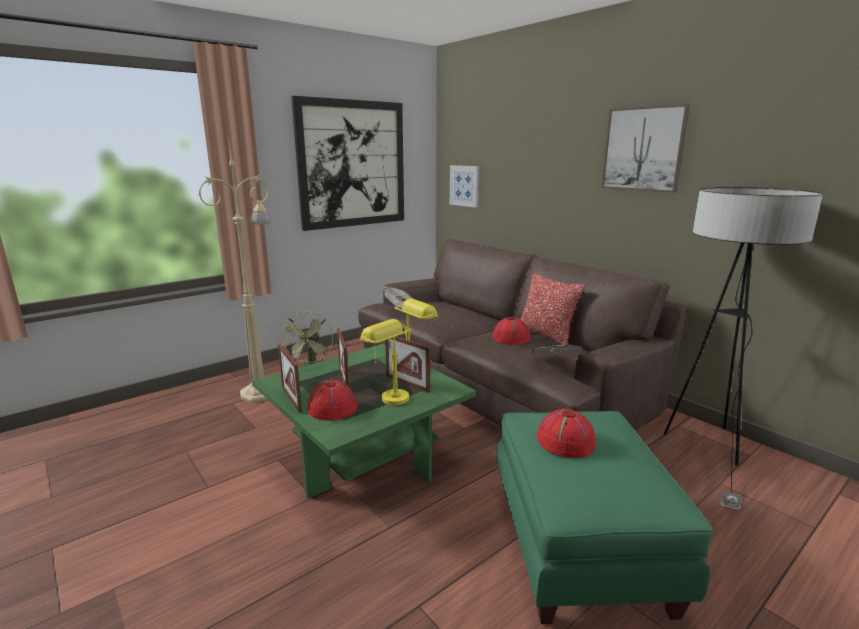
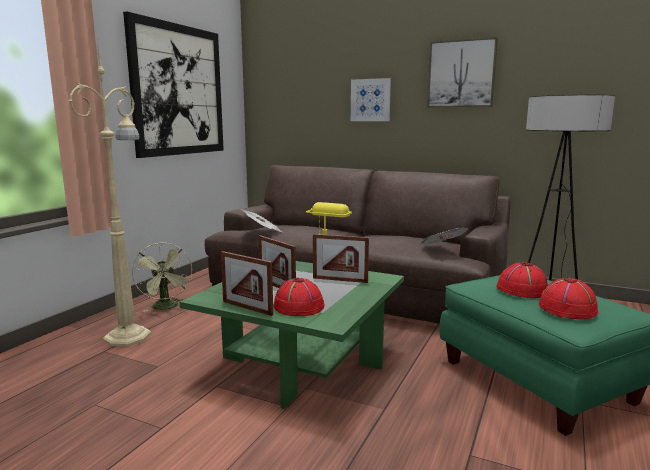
camera: 25 degrees left, 5 degrees down
yellow table lamp [360,319,411,405] -> none
picture [450,165,479,208] -> picture moved to [351,78,391,121]
red hat [493,317,531,345] -> red hat moved to [539,278,599,319]
pillow [521,273,585,345] -> none

